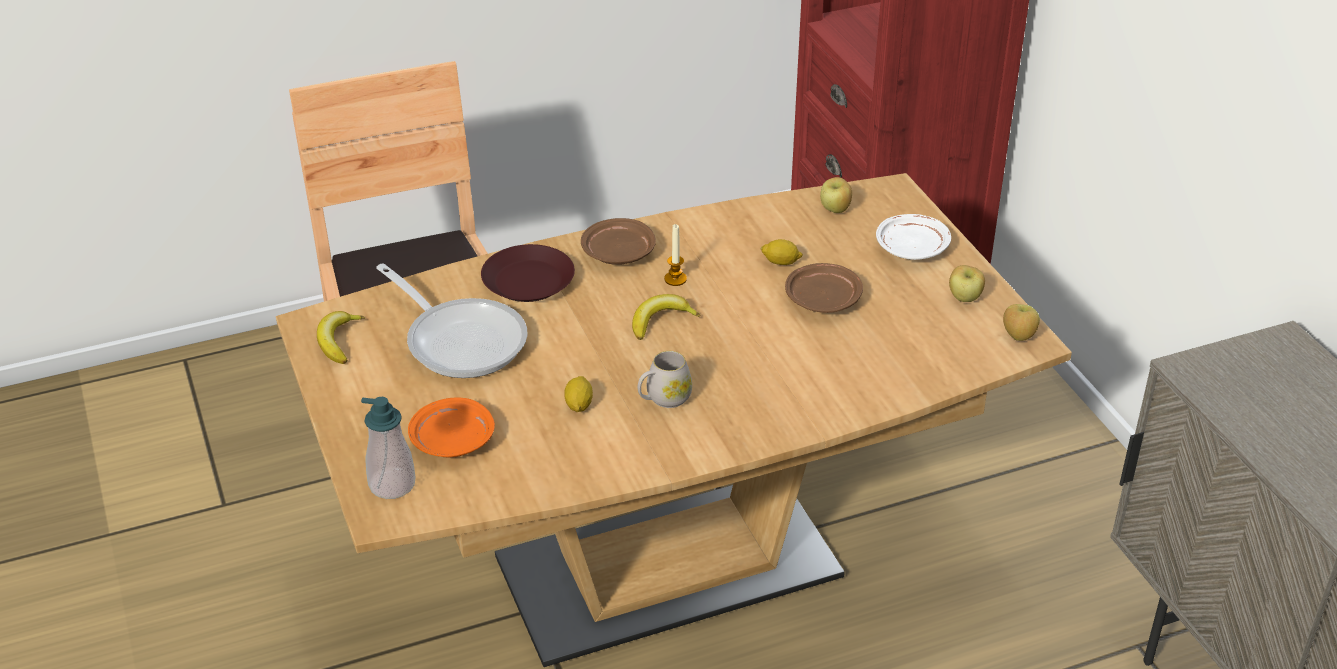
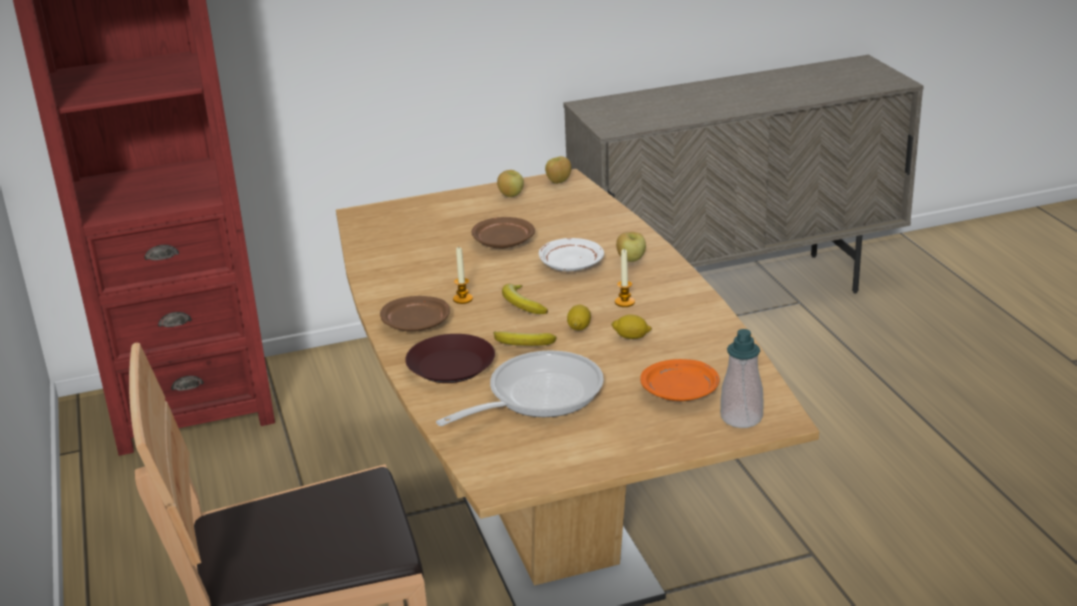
camera: 85 degrees left, 10 degrees down
banana [317,311,365,364] -> banana moved to [493,331,557,346]
white mug [638,351,692,408] -> candle [615,249,635,307]
lemon [761,239,803,265] -> lemon moved to [567,305,591,331]
apple [820,177,852,213] -> apple moved to [616,232,646,262]
white plate [876,214,951,260] -> white plate moved to [539,238,604,271]

